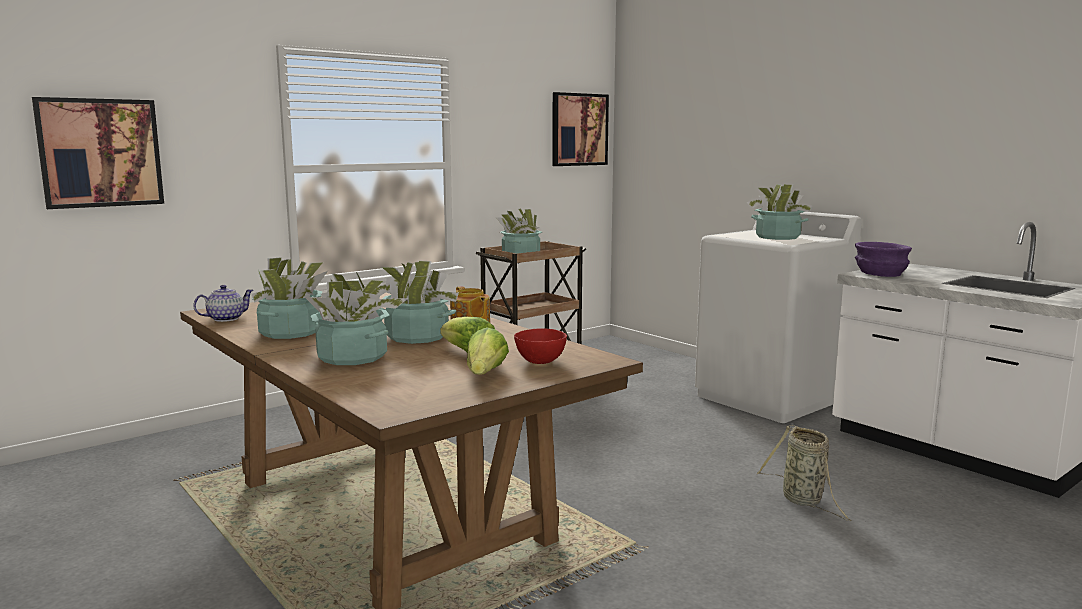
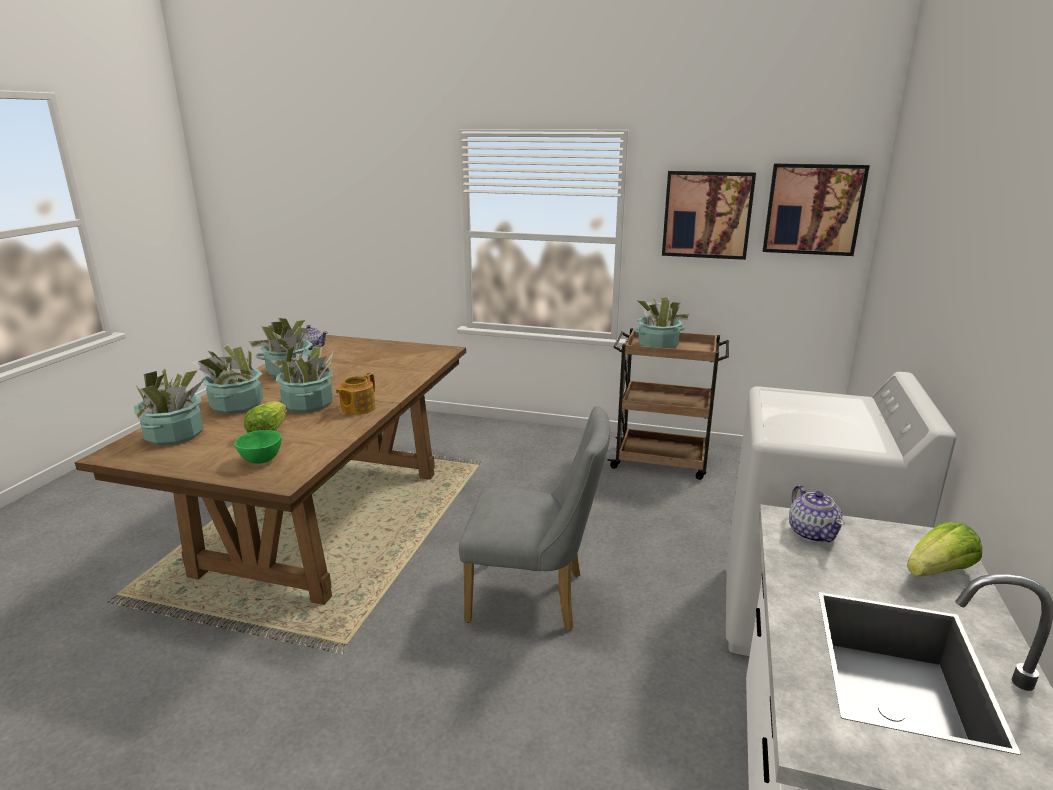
camera: 55 degrees right, 10 degrees up
picture [32,97,164,209] -> picture moved to [662,171,756,260]
lettuce [467,327,509,375] -> lettuce moved to [907,522,982,576]
red bowl [514,328,567,364] -> green bowl [234,430,282,464]
potted plant [746,184,813,240] -> potted plant moved to [134,368,204,446]
basket [757,425,851,521] -> none
purple bowl [855,242,912,277] -> teapot [789,485,845,542]
none -> grey chair [459,406,610,631]

